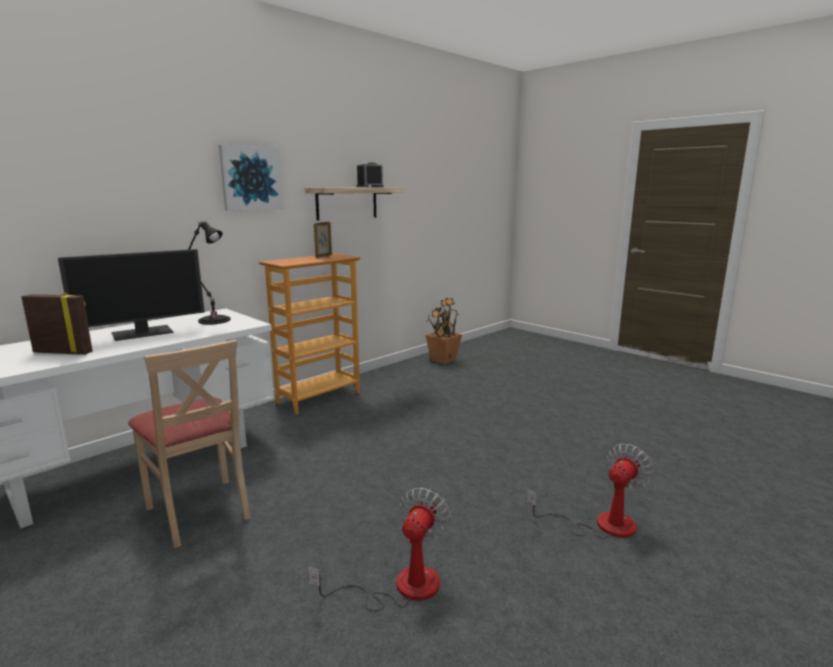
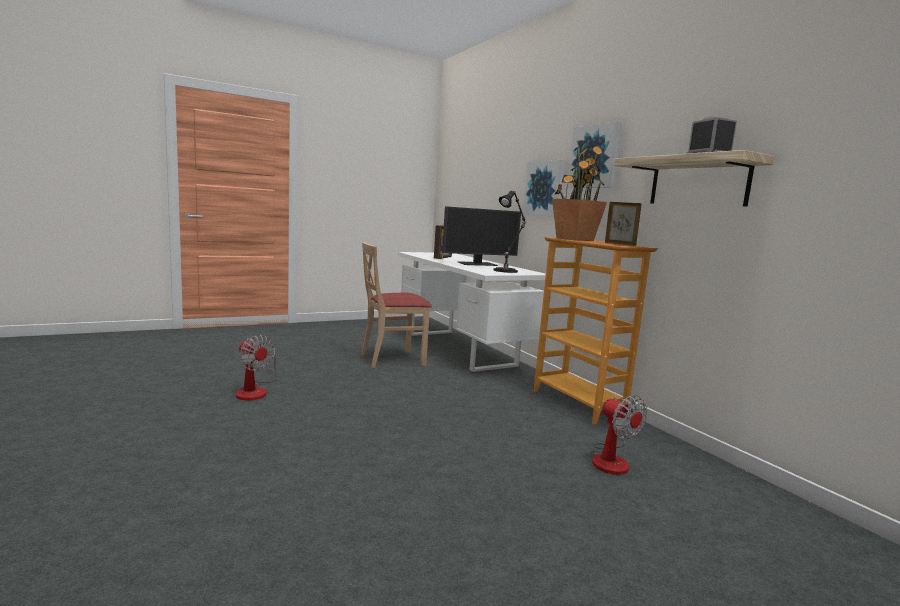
camera: 105 degrees right, 5 degrees down
monitor [58,249,205,341] -> monitor turned 90 degrees counterclockwise [442,206,521,266]
potted plant [425,298,462,364] -> potted plant moved to [552,144,607,241]
fan [526,444,654,539] -> fan moved to [590,395,647,475]
none -> picture [523,160,566,217]

